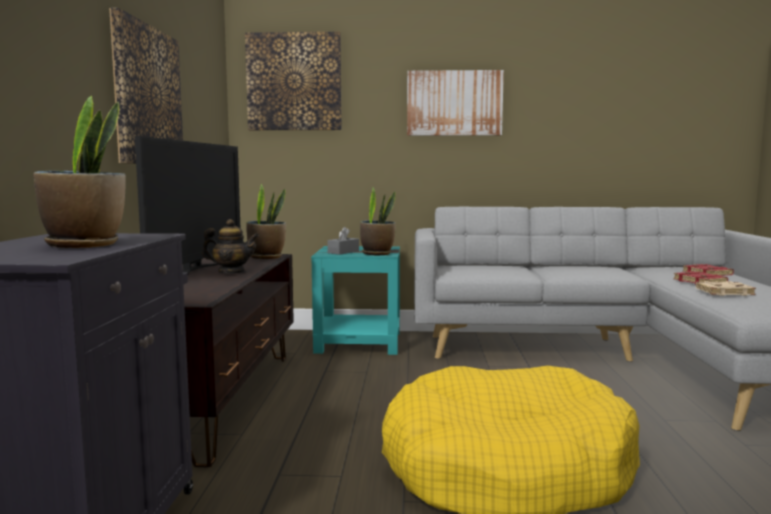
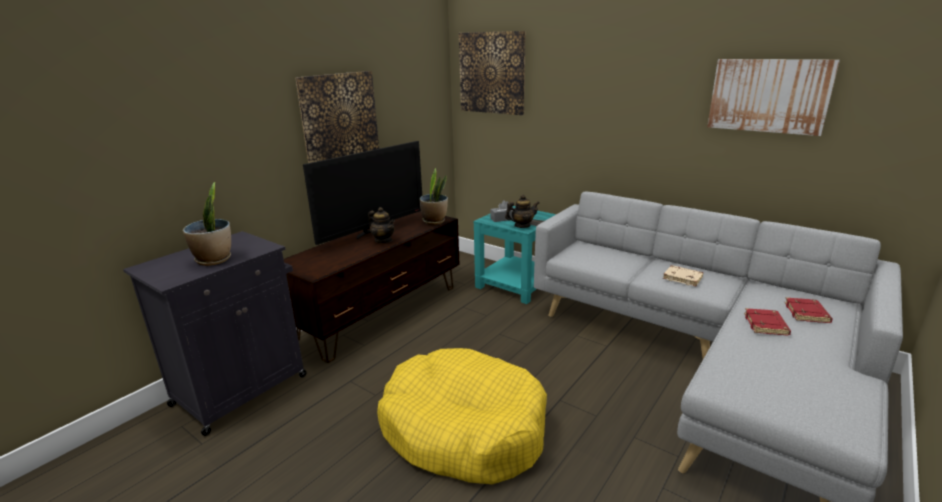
camera: 35 degrees right, 15 degrees up
potted plant [360,187,396,255] -> teapot [505,195,539,228]
picture [407,70,504,136] -> picture moved to [707,59,840,136]
beige book [696,281,756,296] -> beige book moved to [663,265,703,286]

